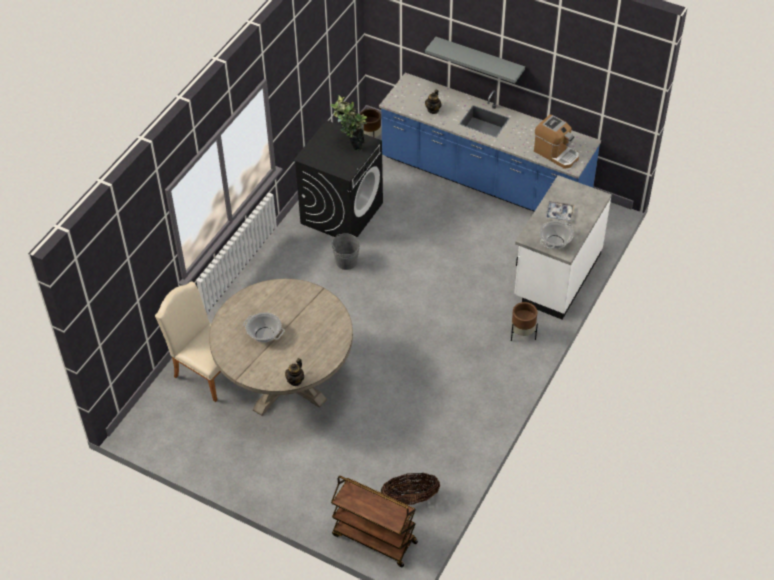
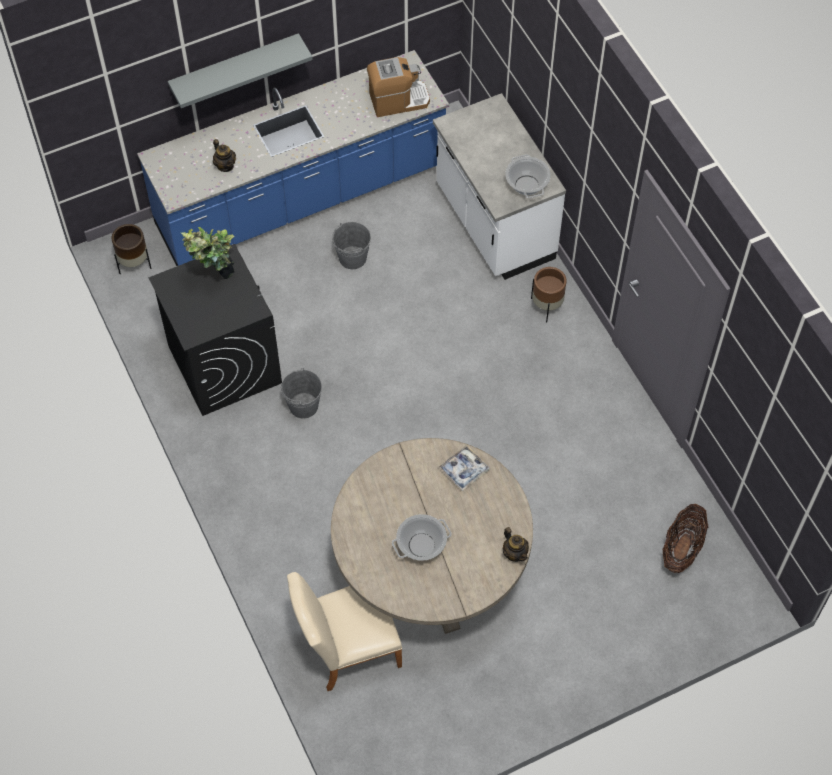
camera: 55 degrees left, 10 degrees up
brown cart [331,476,418,567] -> none
tray [545,201,575,222] -> tray moved to [439,445,490,491]
none -> grey bucket [332,222,371,269]

